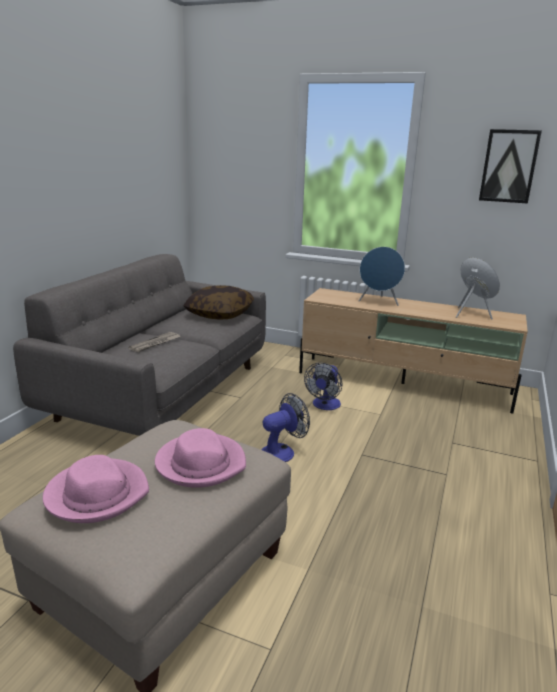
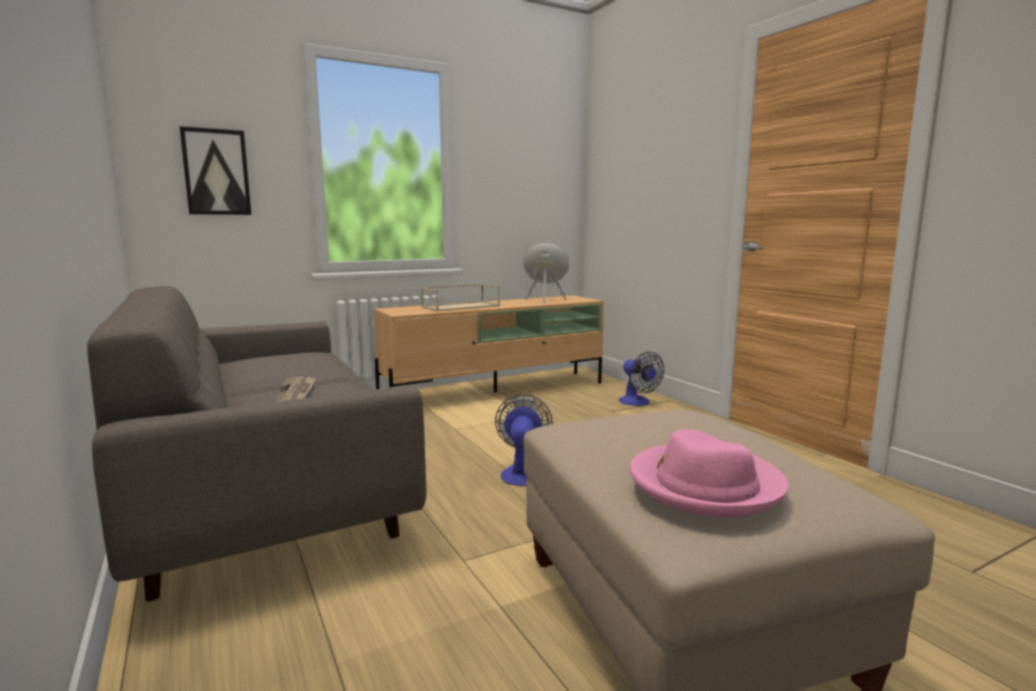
camera: 50 degrees left, 10 degrees down
pink hat [155,428,246,488] -> none
pillow [183,285,254,320] -> none
fan [304,363,342,410] -> fan moved to [619,352,664,406]
blue speaker [359,247,405,306] -> beige tray [421,284,500,312]
picture [479,129,542,203] -> picture moved to [180,126,251,215]

